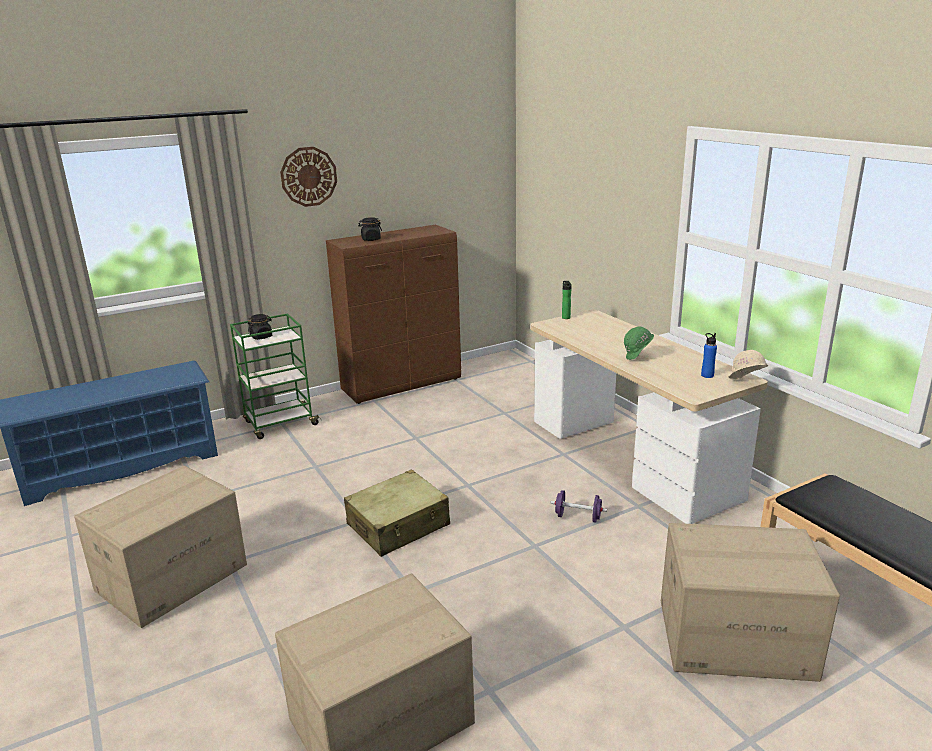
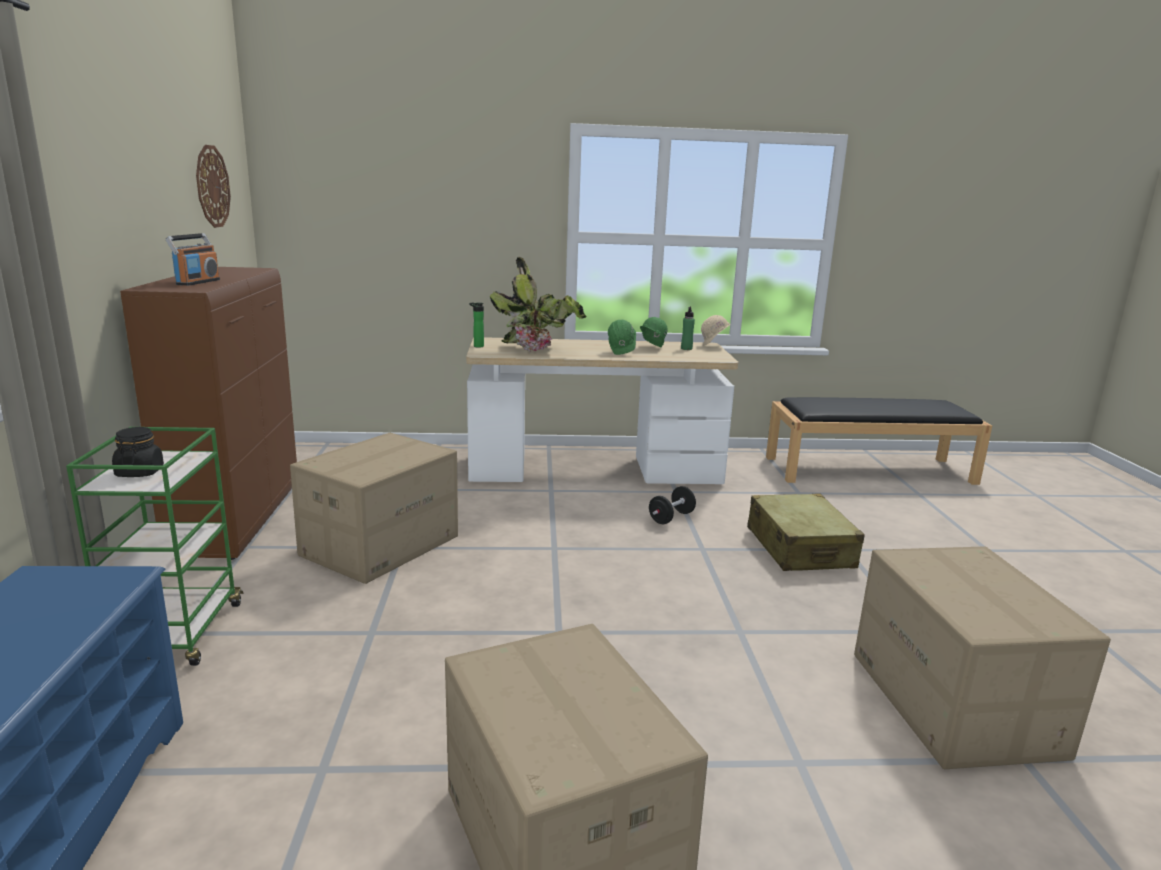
camera: 65 degrees left, 5 degrees down
wall clock [280,147,337,207] -> wall clock moved to [196,145,231,228]
beige suitcase [344,469,450,557] -> beige suitcase moved to [747,494,865,571]
black jar [358,217,382,241] -> radio [165,233,220,286]
purple dumbbell [550,490,607,522] -> black dumbbell [649,486,696,524]
cardboard box [661,523,840,682] -> cardboard box moved to [290,433,458,584]
blue bottle [701,333,717,378] -> green bottle [681,306,695,350]
none -> potted plant [490,257,586,351]
none -> green hard hat [640,317,667,347]

